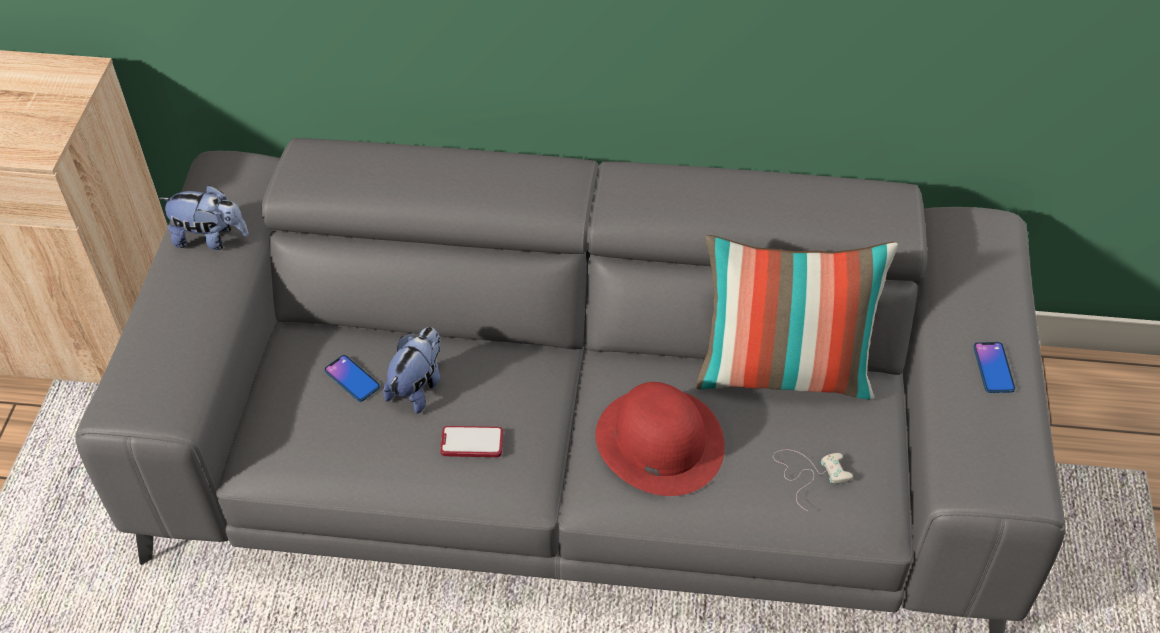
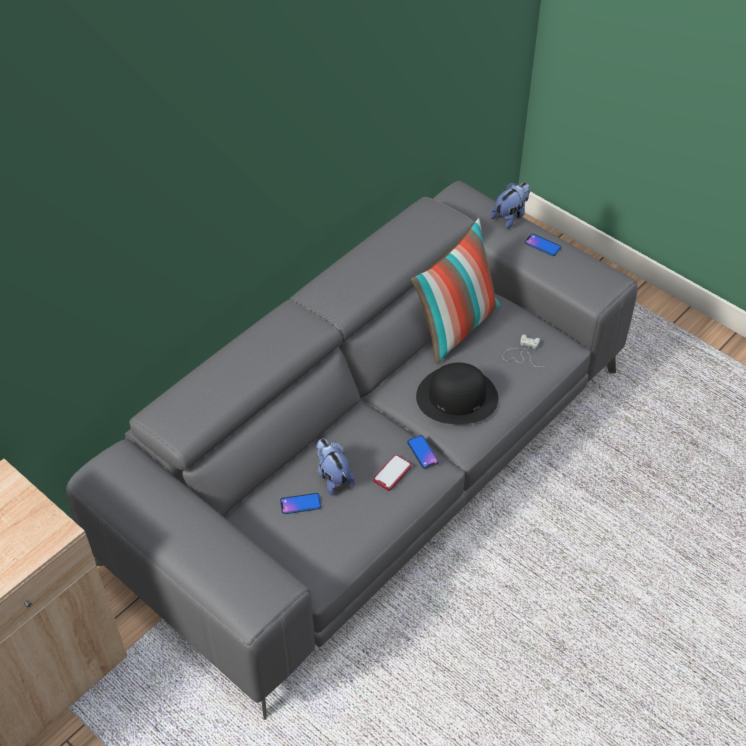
camera: 55 degrees left, 0 degrees up
plush toy [158,185,248,250] -> plush toy moved to [491,182,530,229]
red hat [595,382,725,496] -> black hat [416,363,498,424]
none -> phone [407,435,439,469]

